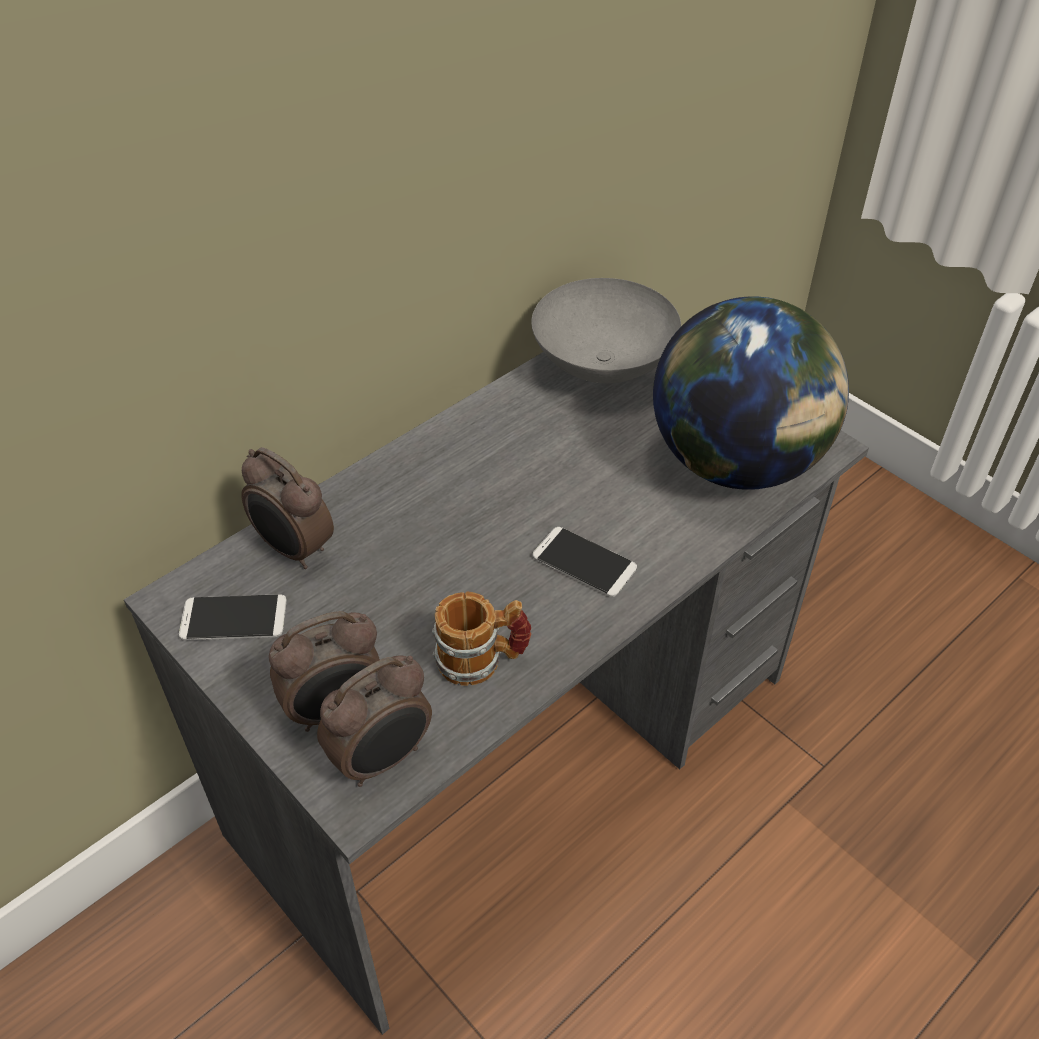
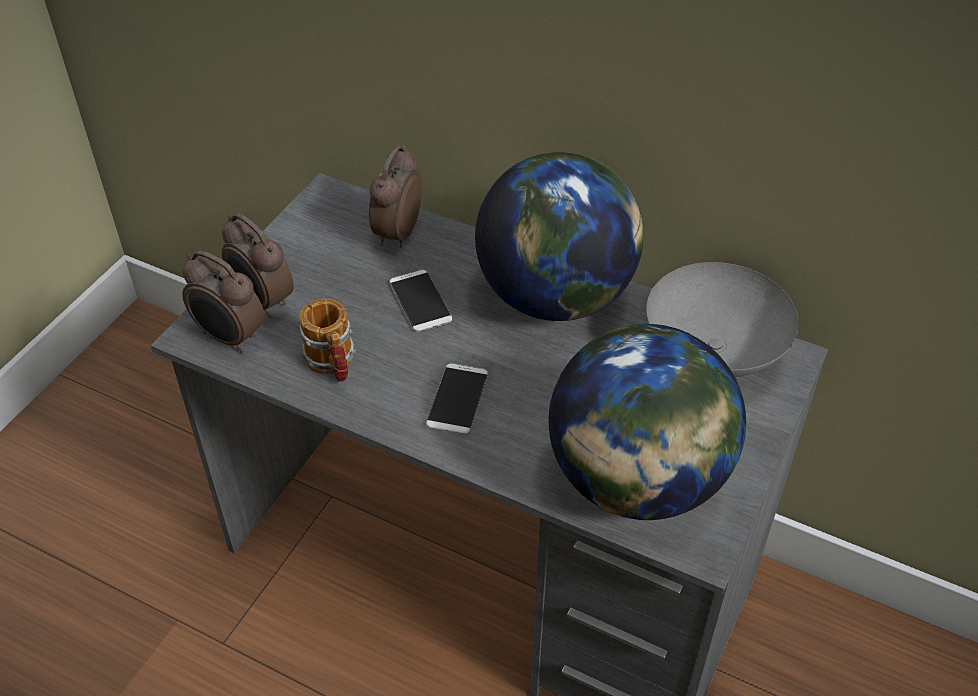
camera: 70 degrees right, 0 degrees up
phone [179,594,287,640] -> phone moved to [389,270,452,332]
none -> globe [475,152,644,321]

